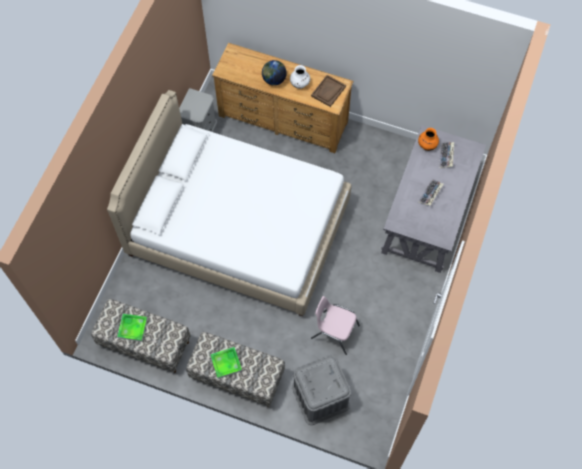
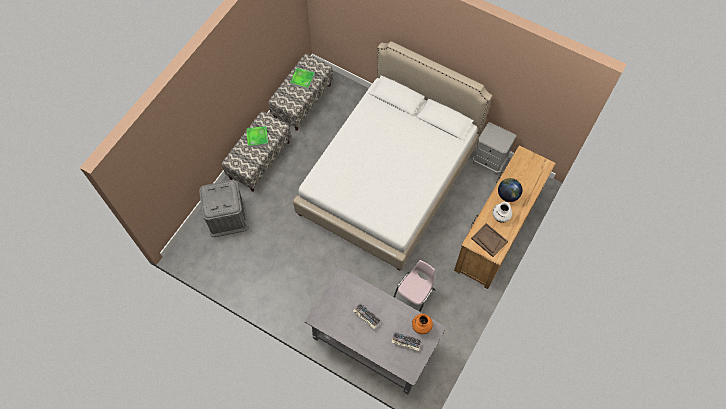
camera: 100 degrees right, 0 degrees up
pink chair [311,296,360,355] -> pink chair moved to [394,260,435,312]

